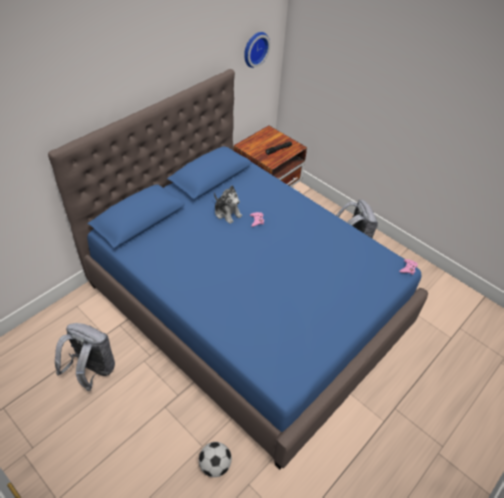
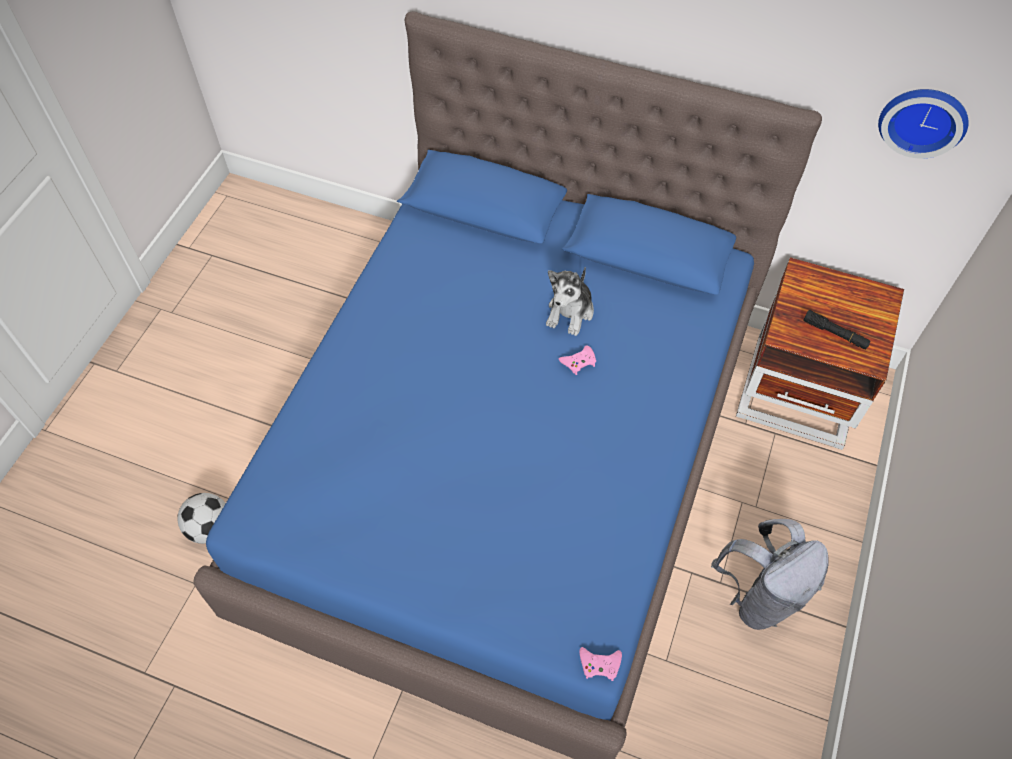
camera: 70 degrees right, 10 degrees up
grey backpack [55,323,115,391] -> none

